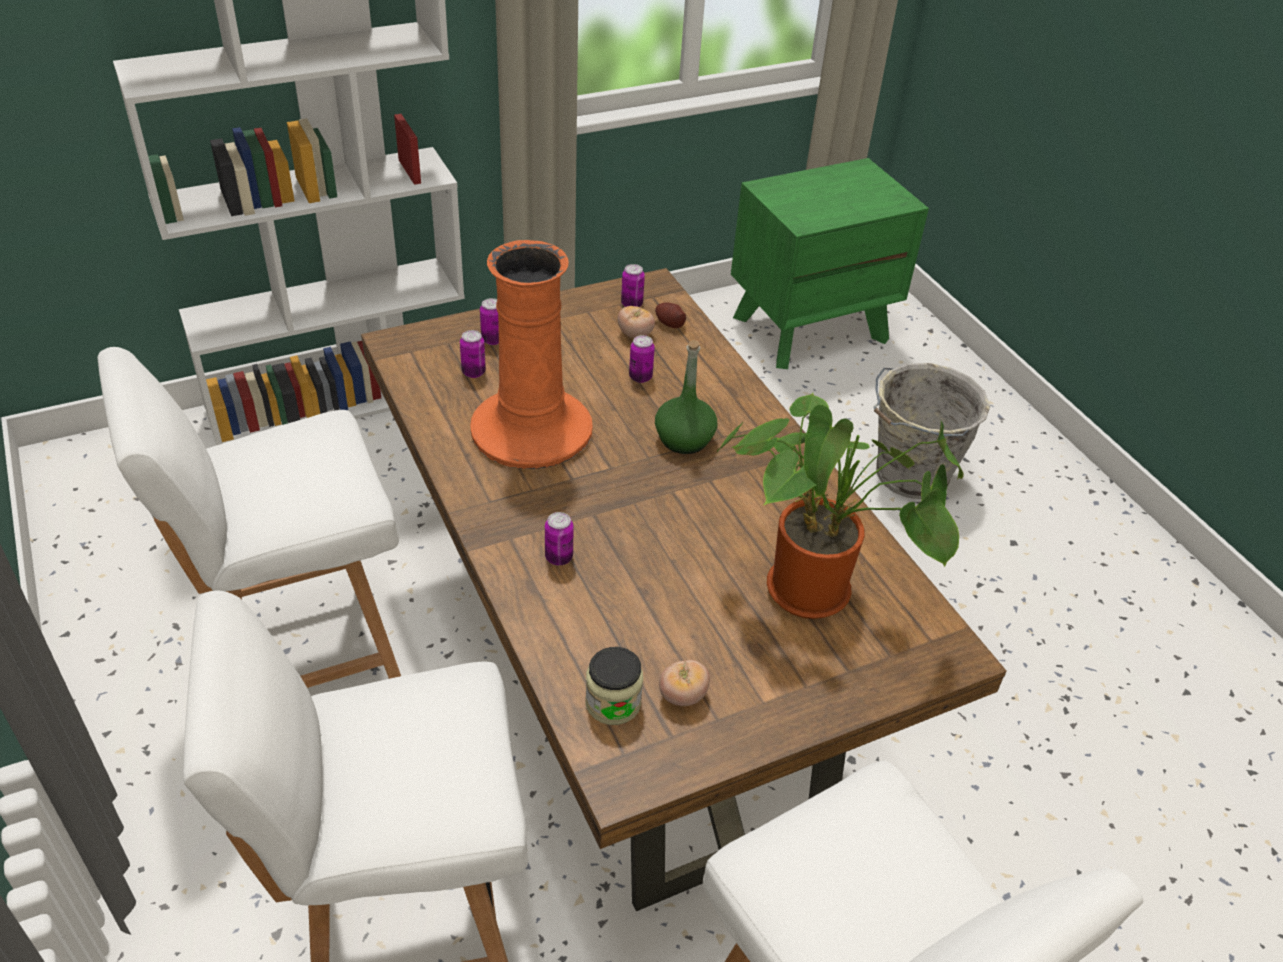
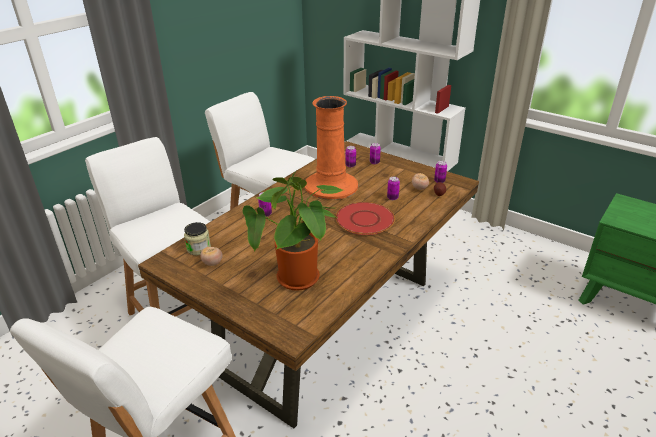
camera: 65 degrees right, 10 degrees down
green bottle [655,340,717,454] -> red plate [336,202,395,235]
grey bucket [874,363,990,499] -> none

